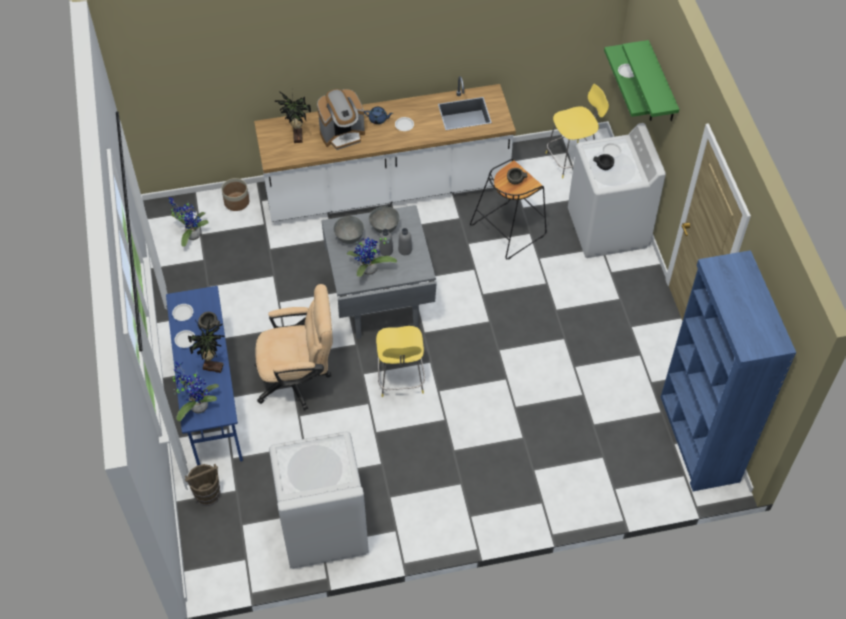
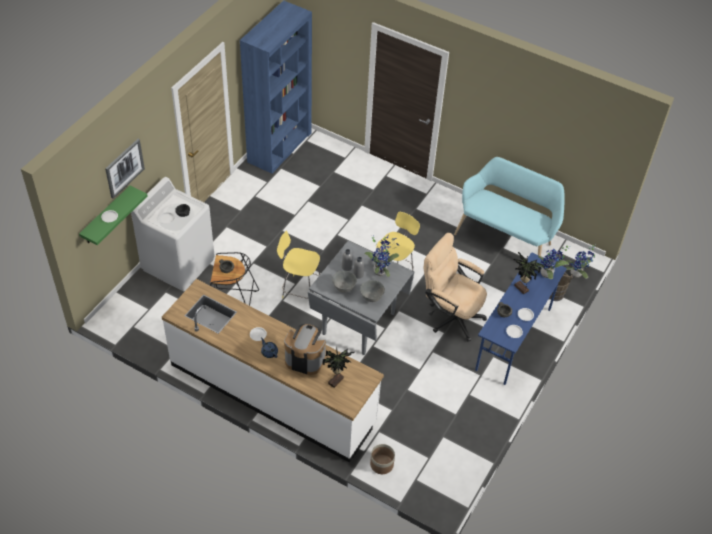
camera: 140 degrees left, 5 degrees down
potted plant [169,197,209,247] -> potted plant moved to [566,244,596,279]
white washing machine [269,431,369,568] -> turquoise bench [454,157,565,256]
yellow stool [546,84,609,178] -> yellow stool moved to [277,231,320,299]
green shelf [622,40,679,121] -> picture [105,139,145,199]

